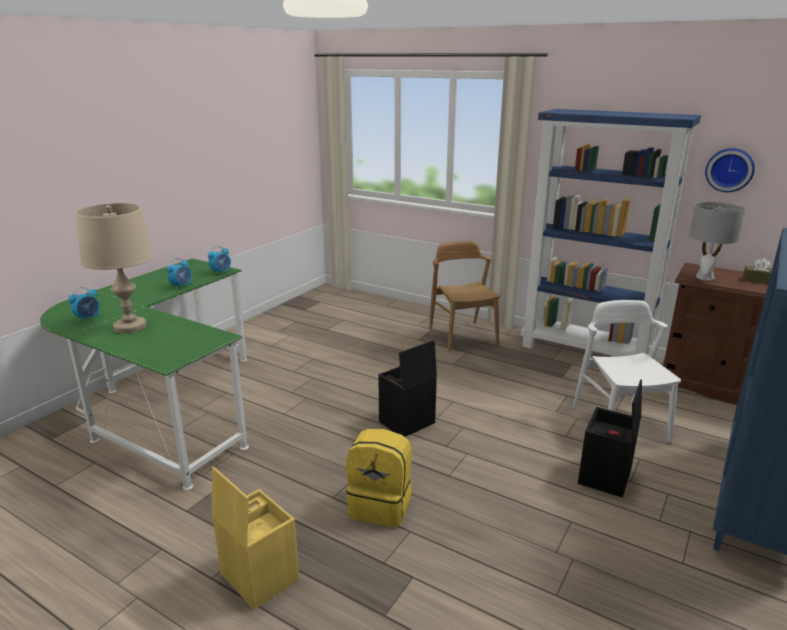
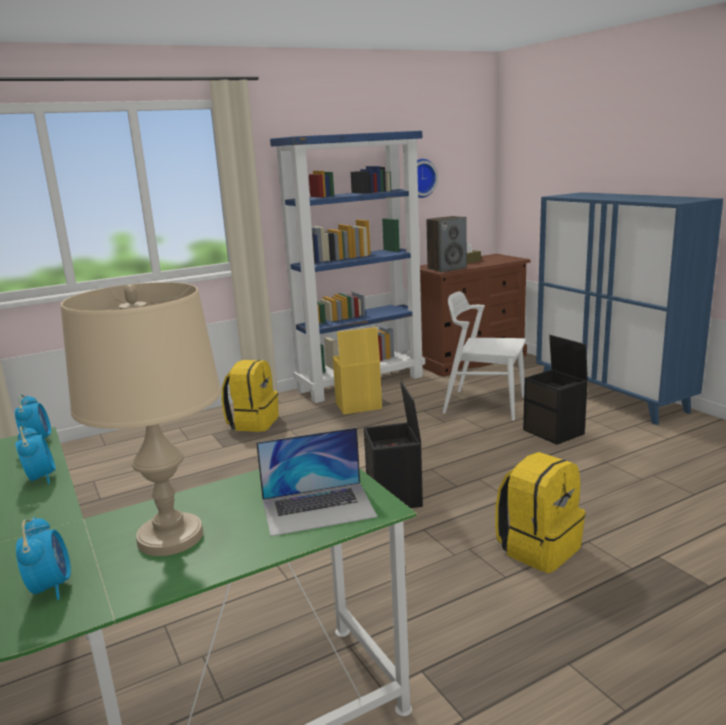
camera: 60 degrees left, 5 degrees down
yellow storage box [212,467,299,610] -> yellow storage box moved to [333,327,382,415]
brown chair [429,241,500,352] -> yellow backpack [222,360,279,432]
grey table lamp [689,202,745,280] -> speaker [426,216,467,272]
none -> laptop [256,427,377,537]

